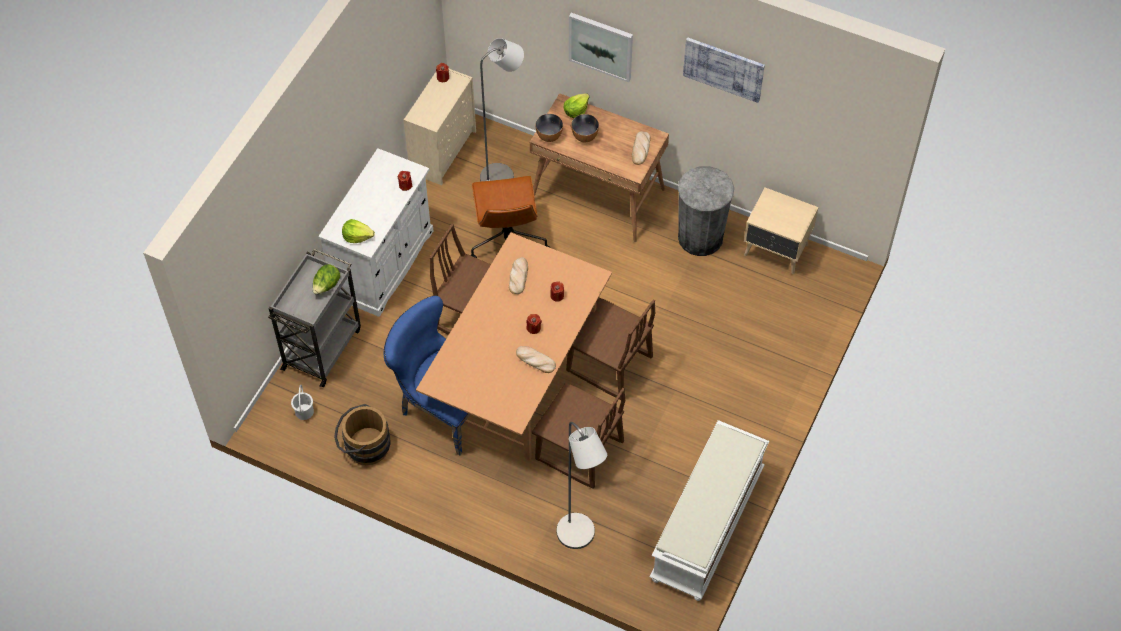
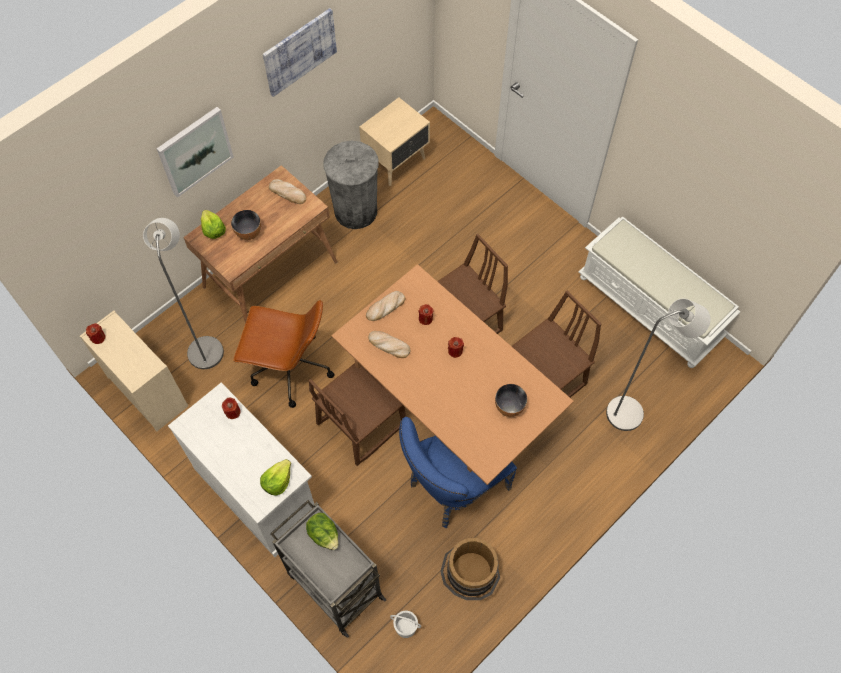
camera: 70 degrees left, 5 degrees up
bread [516,346,556,373] -> bread moved to [366,291,405,321]
bowl [535,114,563,142] -> bowl moved to [495,384,528,417]

